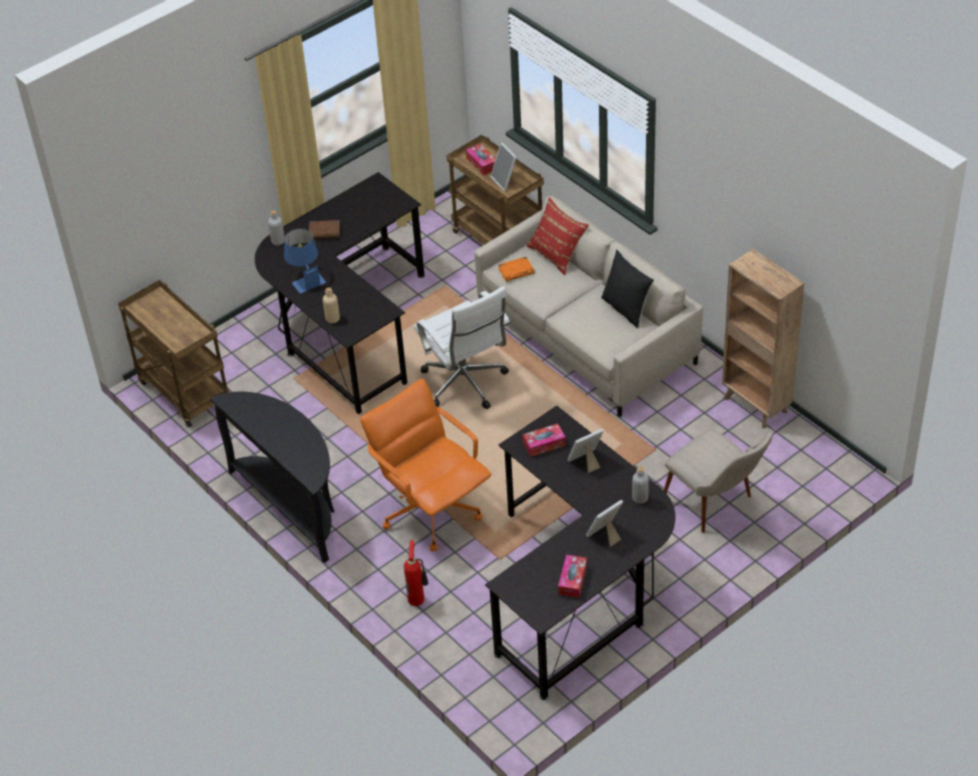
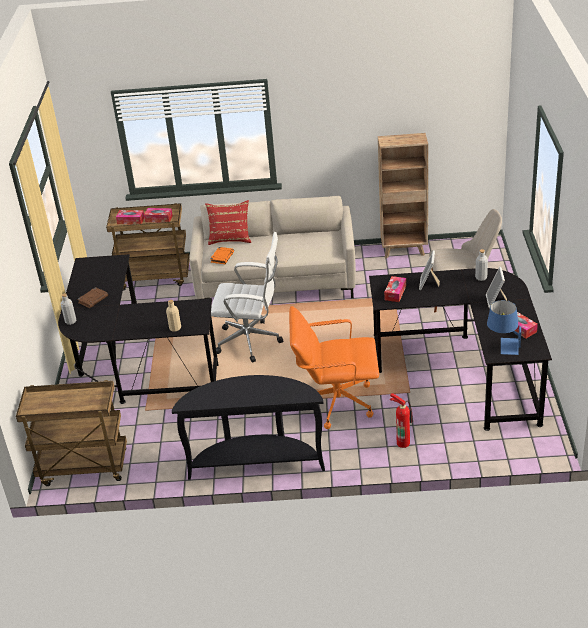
camera: 50 degrees left, 10 degrees down
blue table lamp [284,228,326,294] -> blue table lamp moved to [487,300,521,355]
picture frame [490,143,519,191] -> tissue box [144,208,173,222]
black pillow [601,250,654,328] -> none

